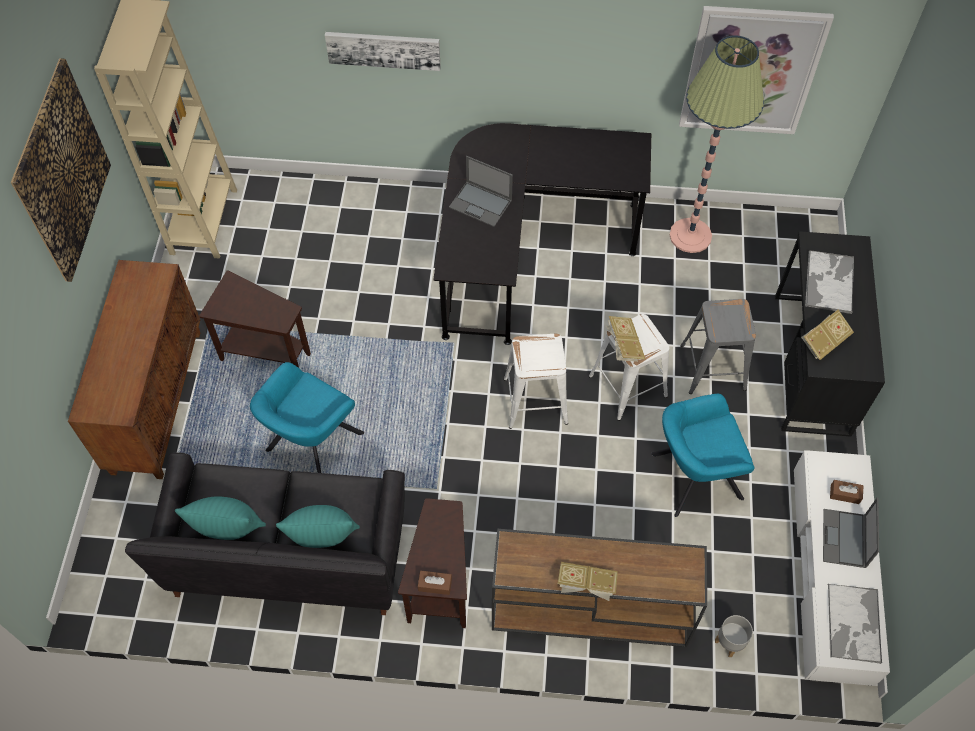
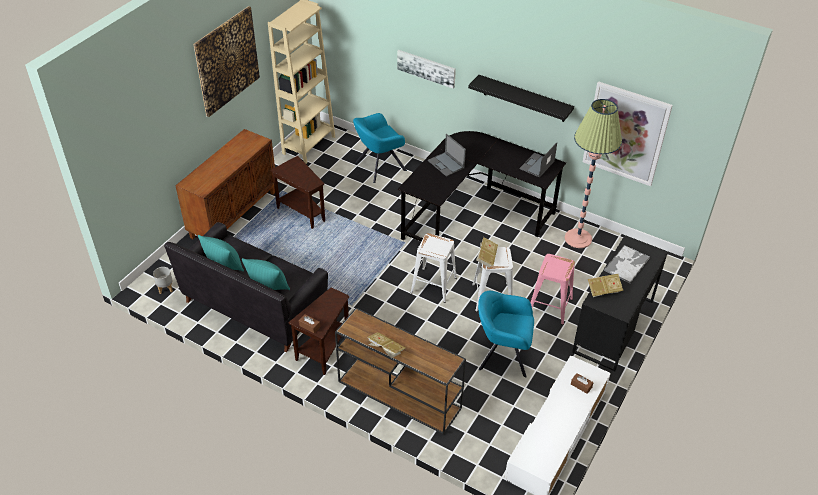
camera: 25 degrees right, 15 degrees down
turquoise armchair [250,362,364,473] -> turquoise armchair moved to [353,113,407,183]
grey stool [680,299,756,394] -> pink stool [531,254,575,325]
grey planter [715,615,753,657] -> grey planter moved to [153,267,173,294]
laptop [823,498,879,568] -> laptop moved to [519,143,557,178]
tray [828,584,882,664] -> none
none -> black shelf [468,75,574,122]

